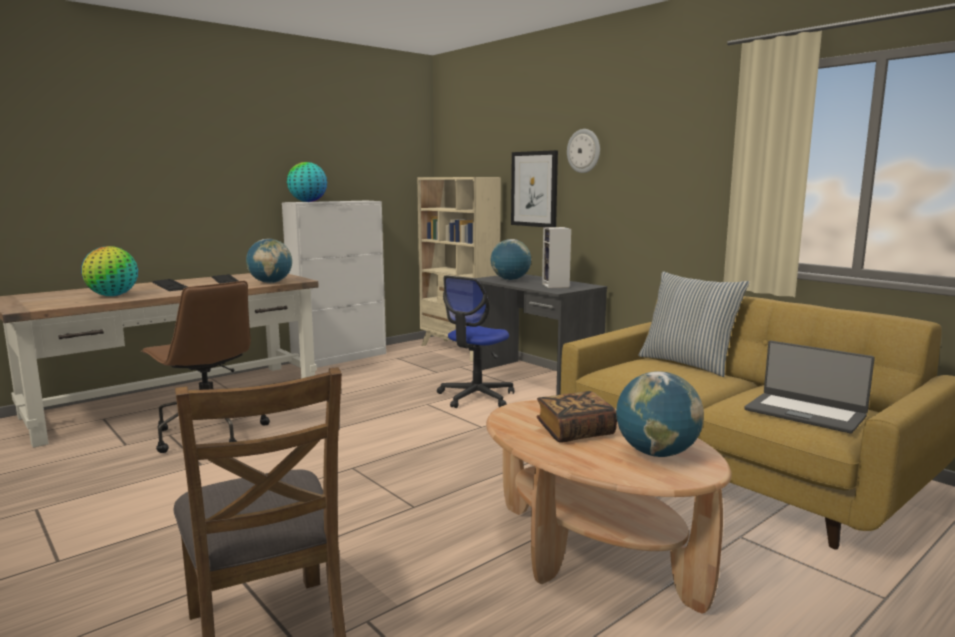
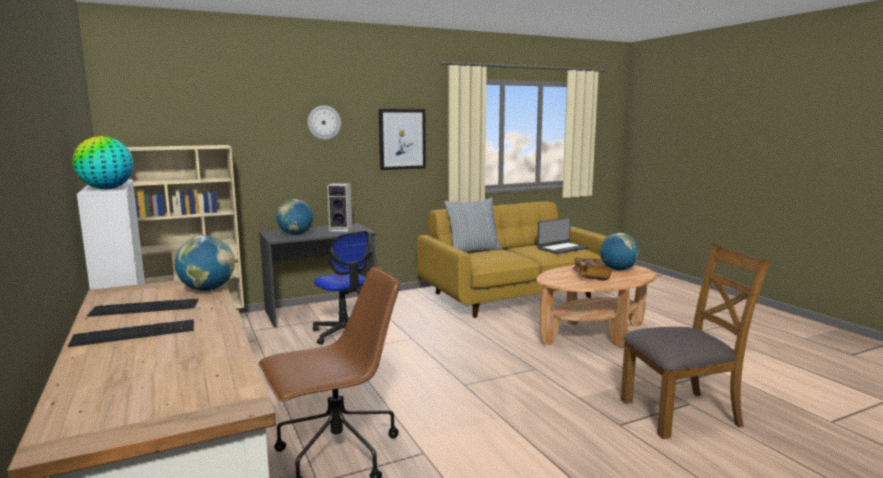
camera: 75 degrees left, 0 degrees up
globe [81,246,138,296] -> none
picture [511,150,558,227] -> picture moved to [379,109,426,170]

